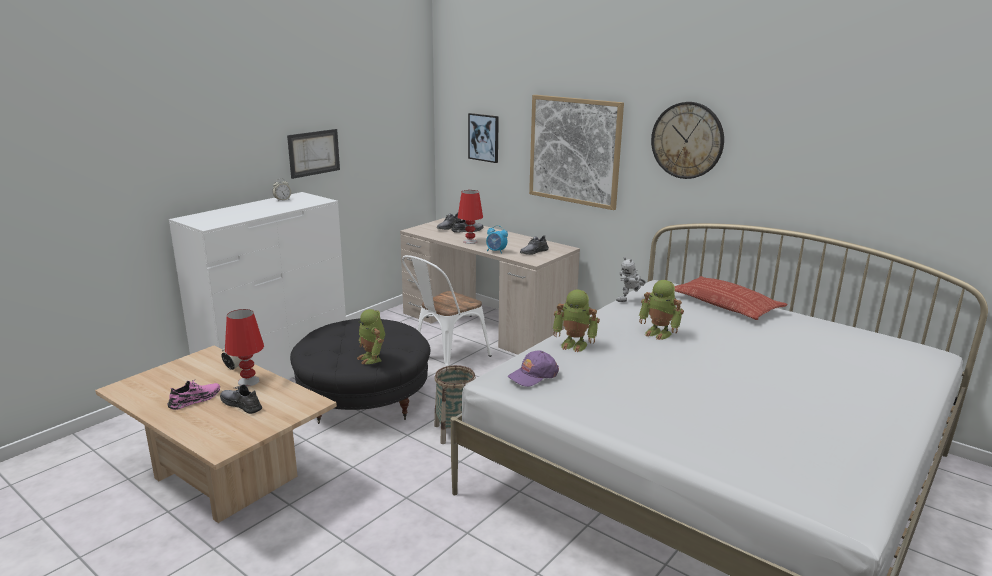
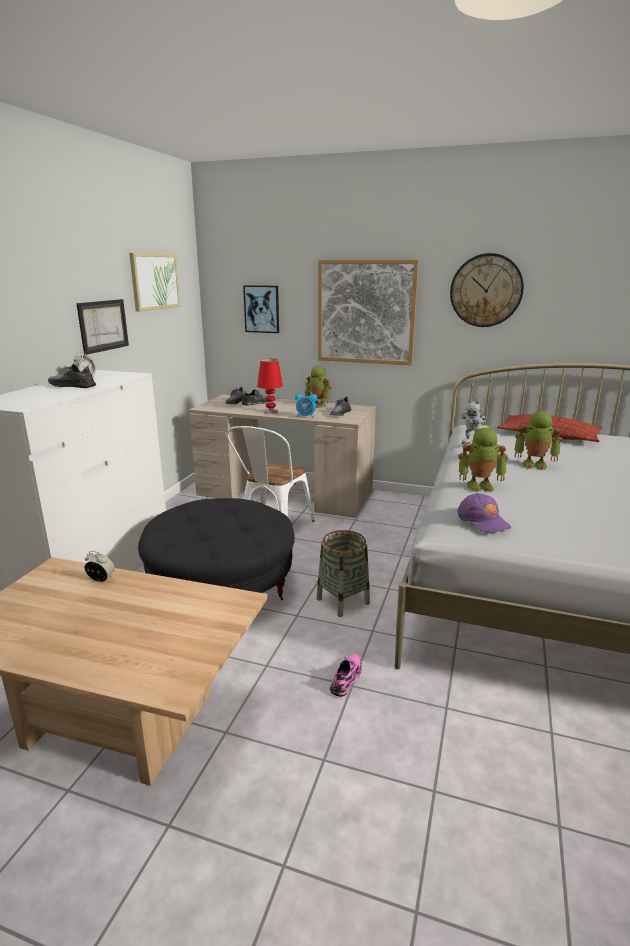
camera: 20 degrees left, 0 degrees up
pink shoe [167,380,220,410] -> pink shoe moved to [330,653,362,697]
grey shoe [220,384,262,414] -> grey shoe moved to [48,364,96,388]
red table lamp [225,309,264,387] -> none
toy robot [357,309,385,365] -> toy robot moved to [304,366,332,408]
purple cap [508,350,559,387] -> purple cap turned 60 degrees counterclockwise [457,493,511,533]
none -> picture [129,253,180,312]

